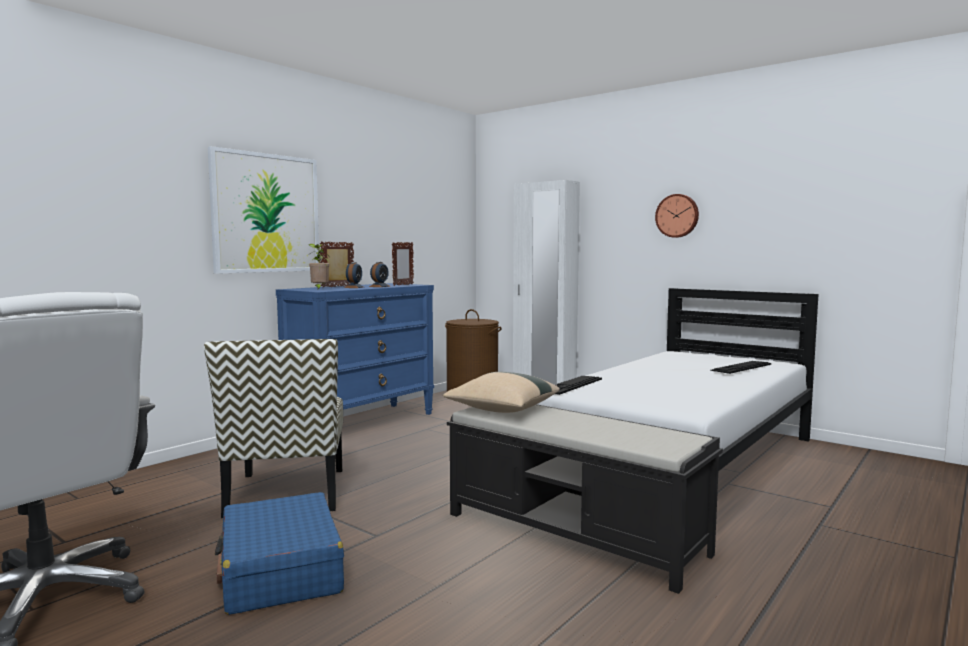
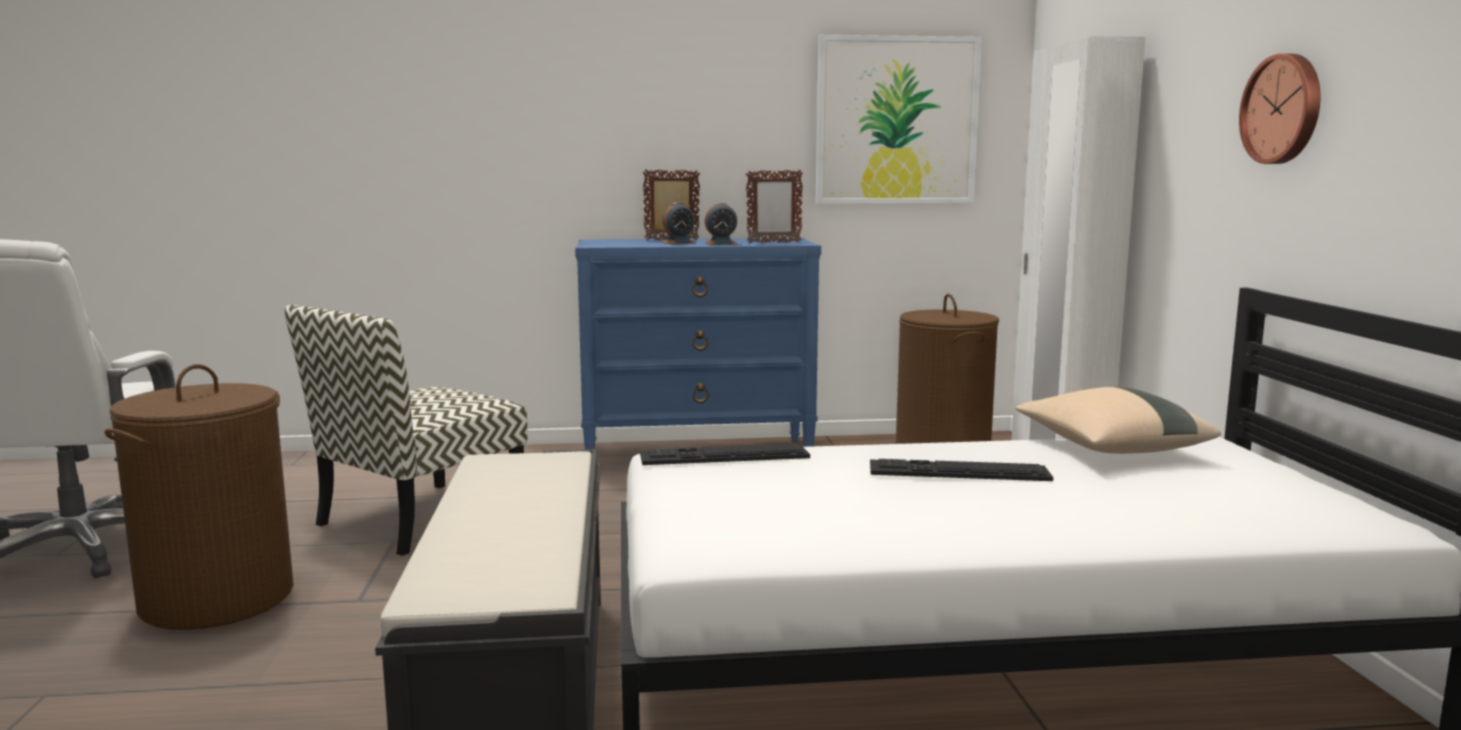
camera: 45 degrees right, 5 degrees up
picture [208,146,319,274] -> picture moved to [816,35,982,204]
blue suitcase [215,492,344,615] -> brown laundry basket [105,364,293,630]
potted plant [309,244,329,289] -> none
beige pillow [443,372,560,413] -> beige pillow moved to [1015,387,1221,454]
keyboard [710,361,771,374] -> keyboard moved to [870,459,1053,481]

